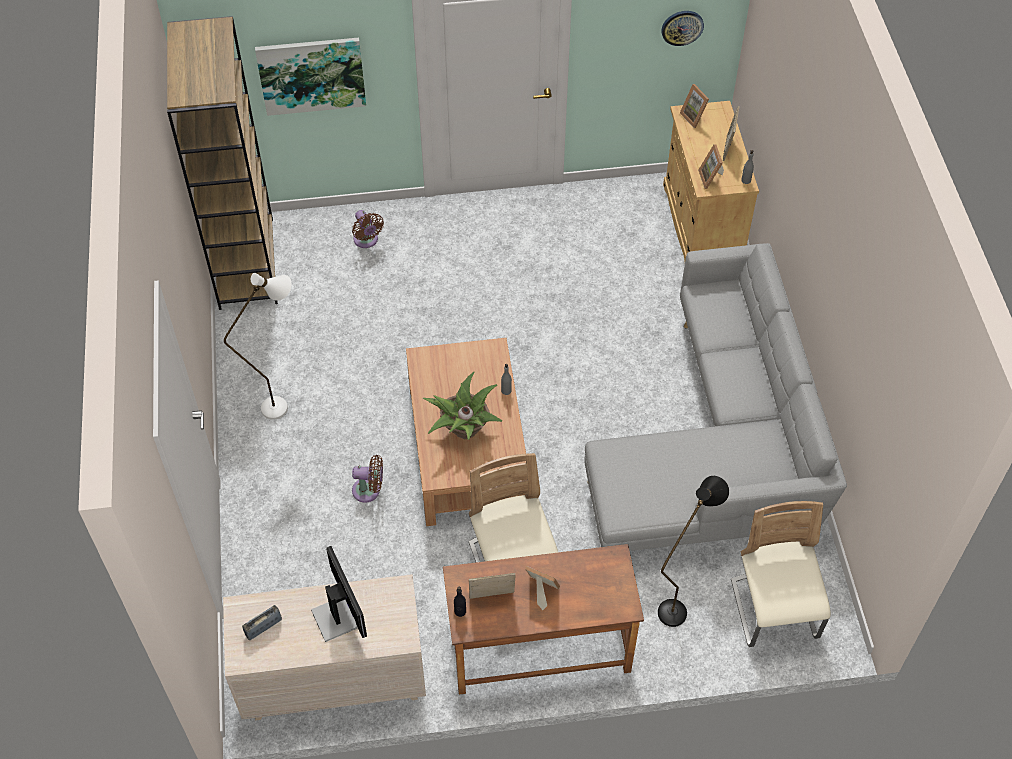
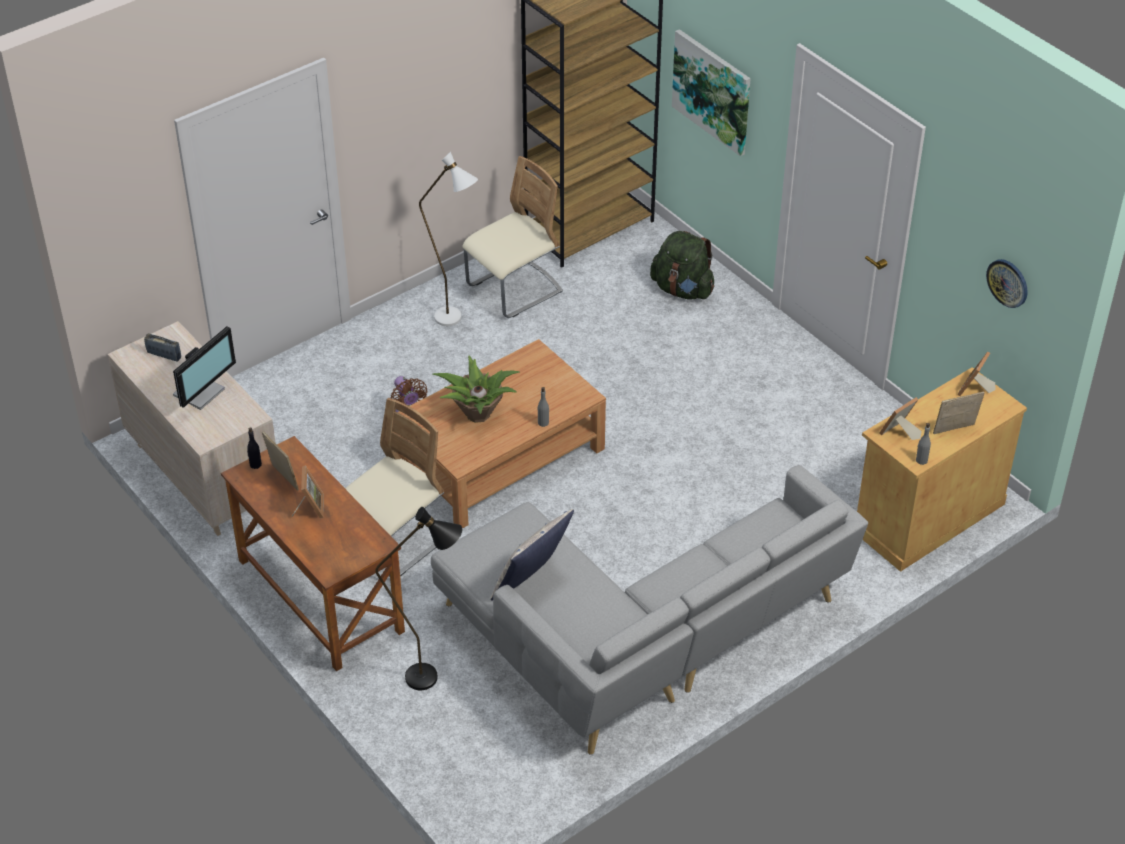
camera: 60 degrees right, 10 degrees down
brown fan [352,210,384,248] -> green backpack [650,231,714,300]
beige chair [731,501,831,647] -> beige chair moved to [462,156,563,318]
none -> pillow [490,509,574,601]

